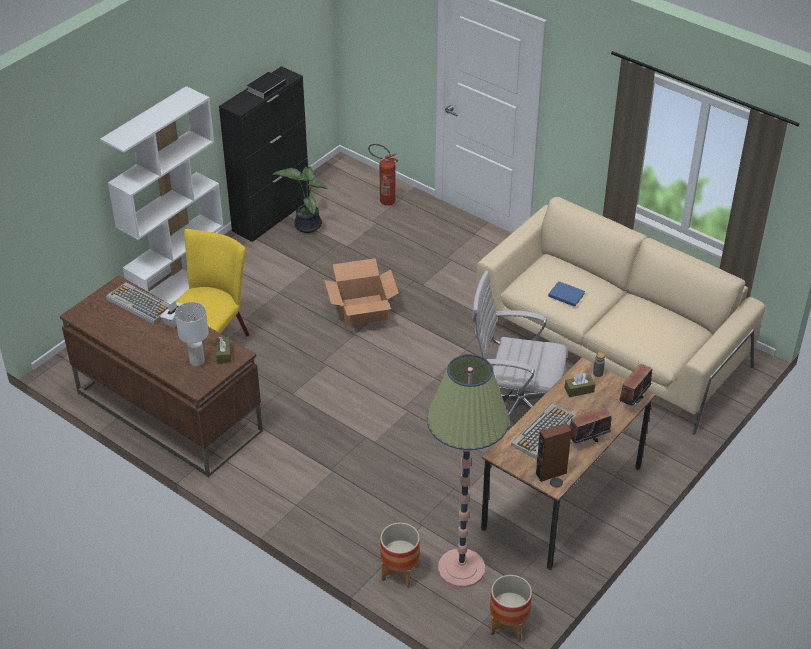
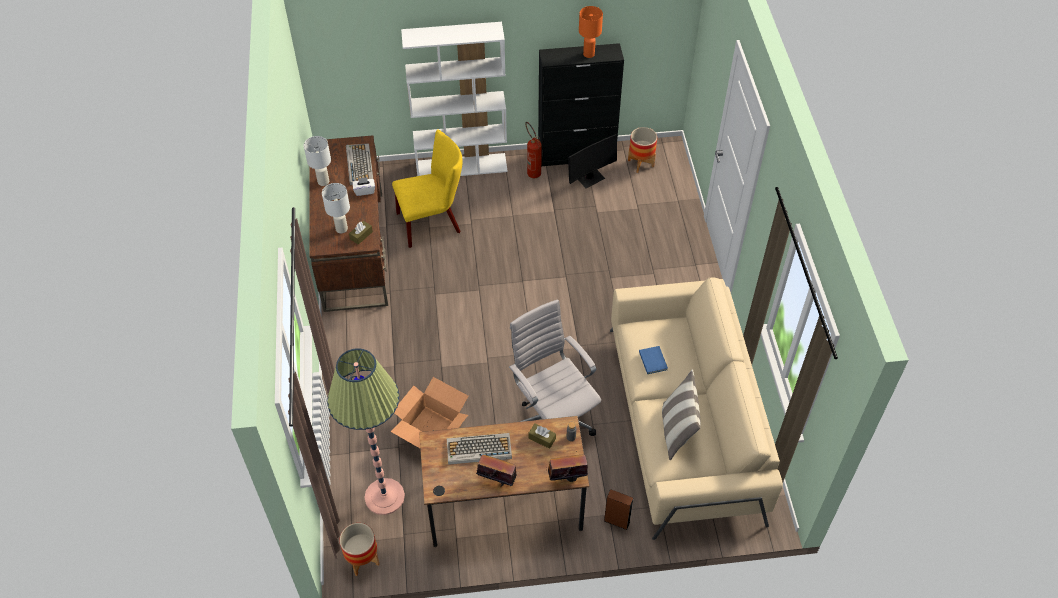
camera: 45 degrees right, 10 degrees up
book [247,72,286,99] -> orange table lamp [579,6,603,58]
potted plant [273,166,328,233] -> monitor [568,134,617,188]
cardboard box [324,258,399,326] -> cardboard box moved to [391,377,468,448]
fire extinguisher [368,144,398,206] -> fire extinguisher moved to [525,122,542,178]
planter [380,522,420,588] -> planter moved to [628,127,657,173]
brown speaker [535,423,572,482] -> brown speaker moved to [604,489,633,530]
none -> white table lamp [304,136,331,186]
none -> pillow [662,370,701,460]

